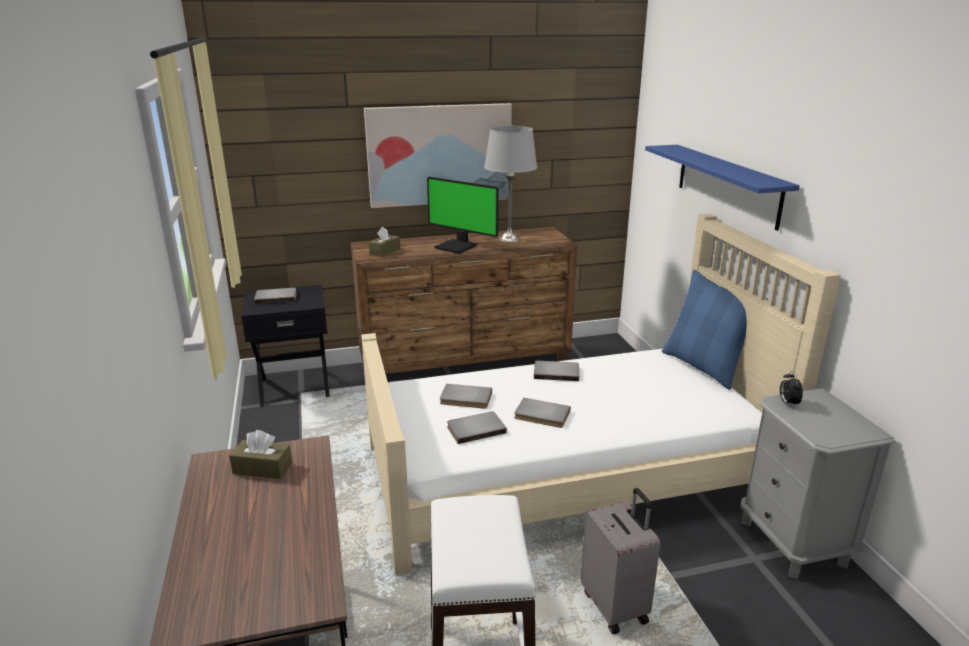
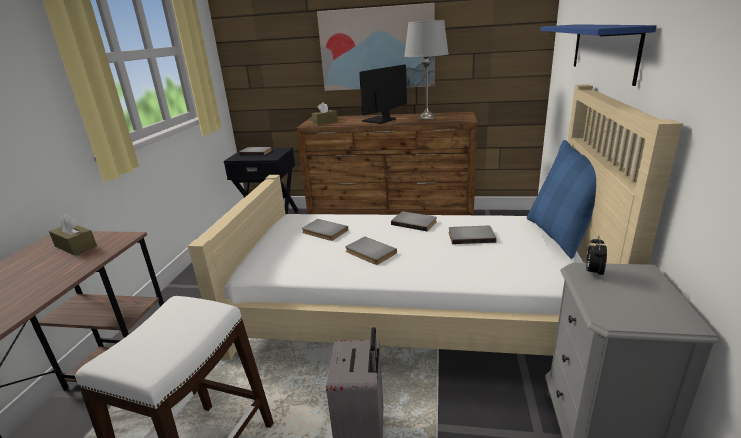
camera: 25 degrees right, 0 degrees up
monitor [427,177,499,254] -> monitor turned 75 degrees clockwise [359,64,407,124]
grey book [447,412,507,444] -> grey book moved to [449,226,497,244]

